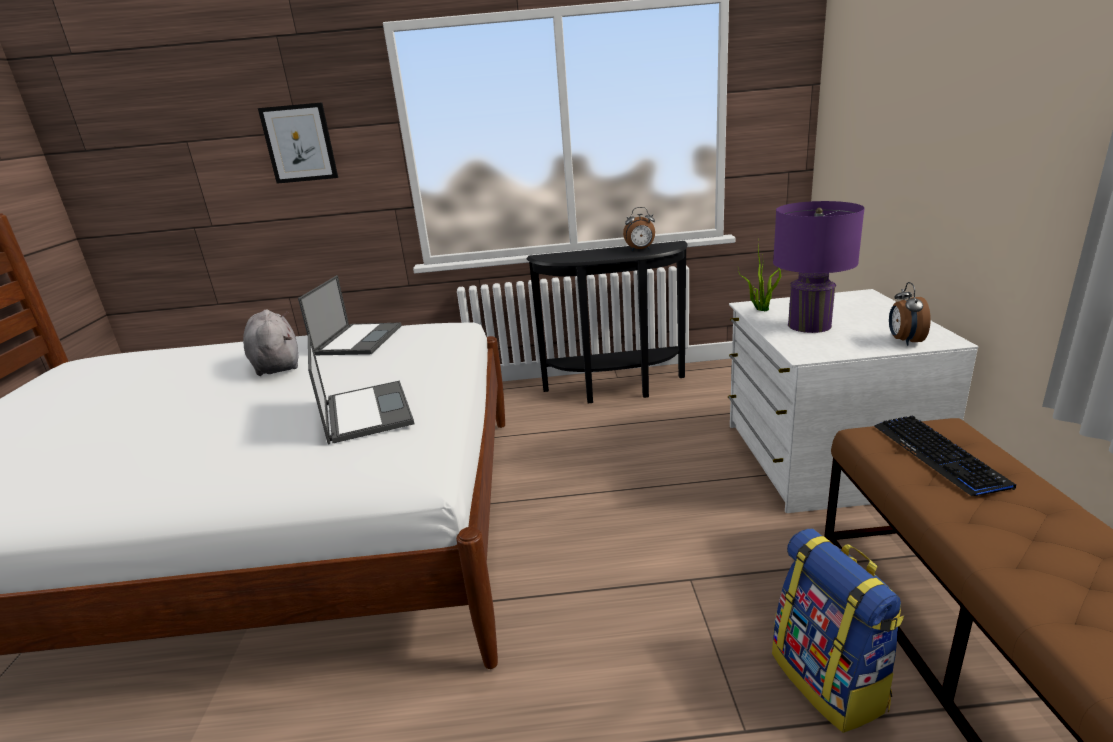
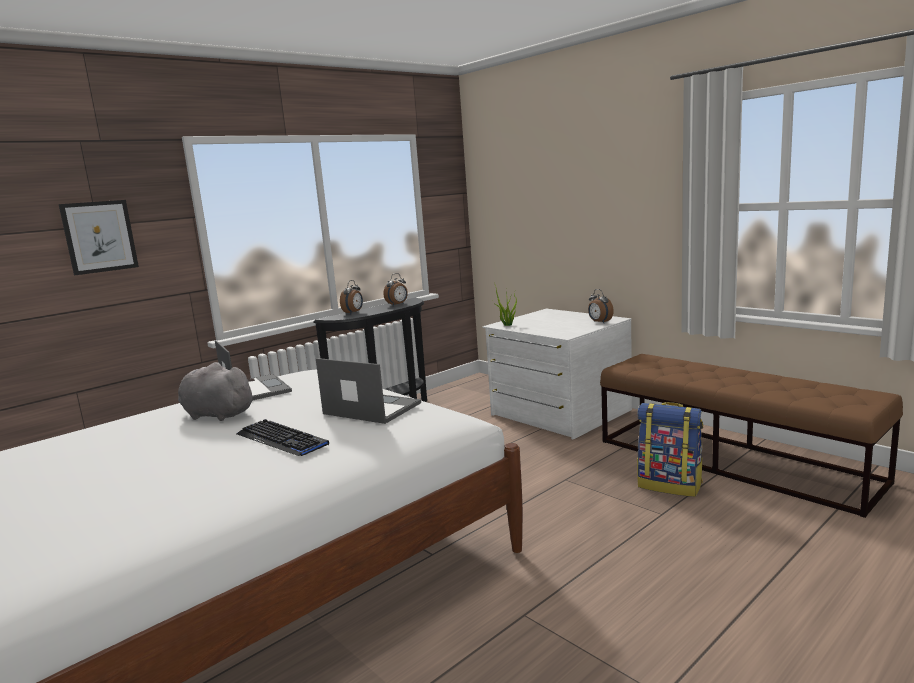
camera: 40 degrees left, 10 degrees down
purple table lamp [773,201,865,333] -> none
keyboard [874,415,1016,496] -> keyboard moved to [237,419,329,456]
none -> alarm clock [340,280,363,314]

